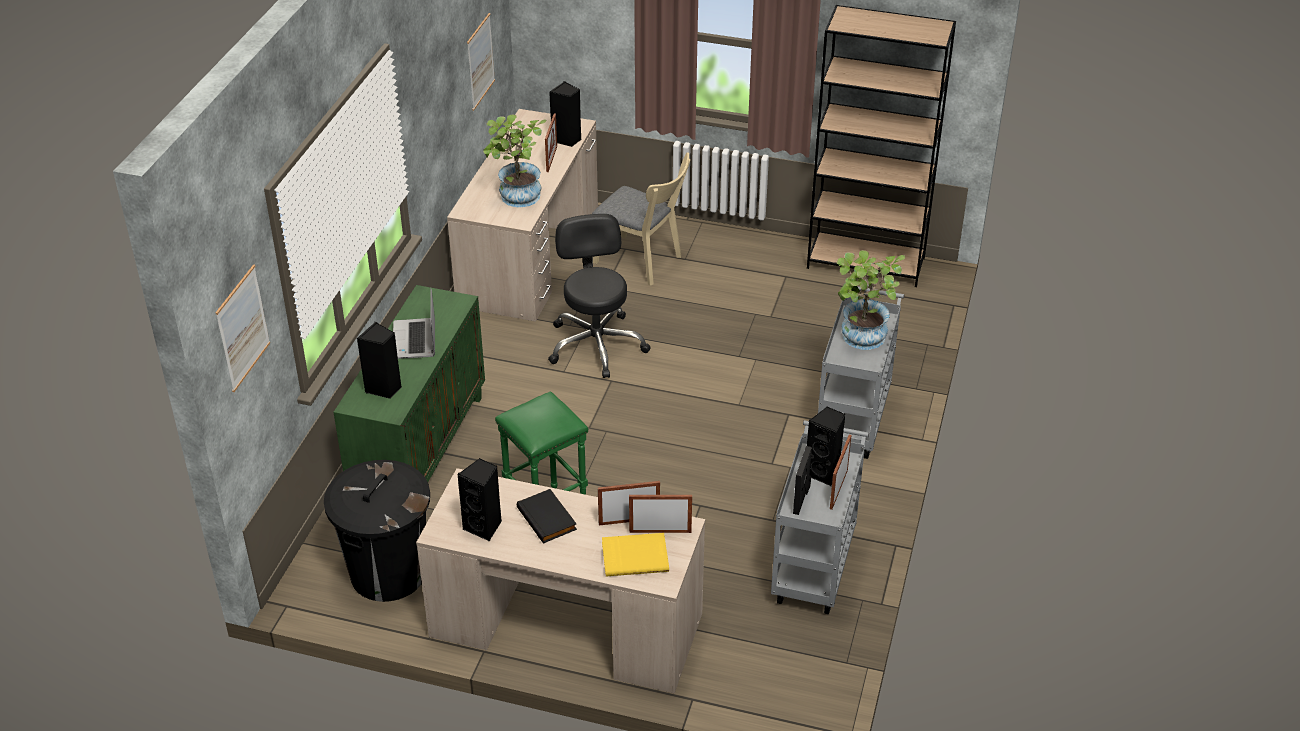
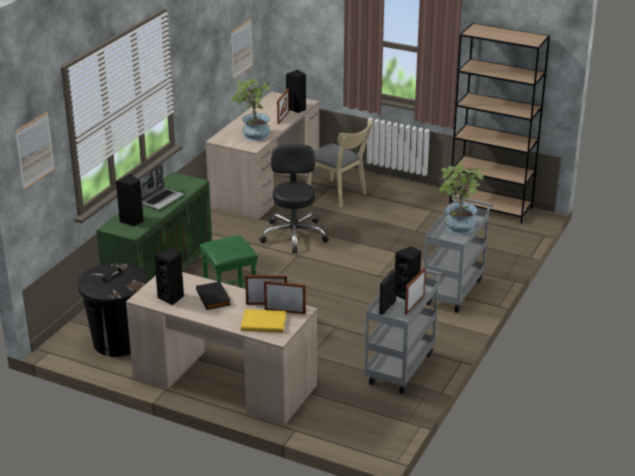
camera: 10 degrees right, 10 degrees down
laptop [393,289,435,359] -> laptop turned 150 degrees counterclockwise [137,164,184,210]

